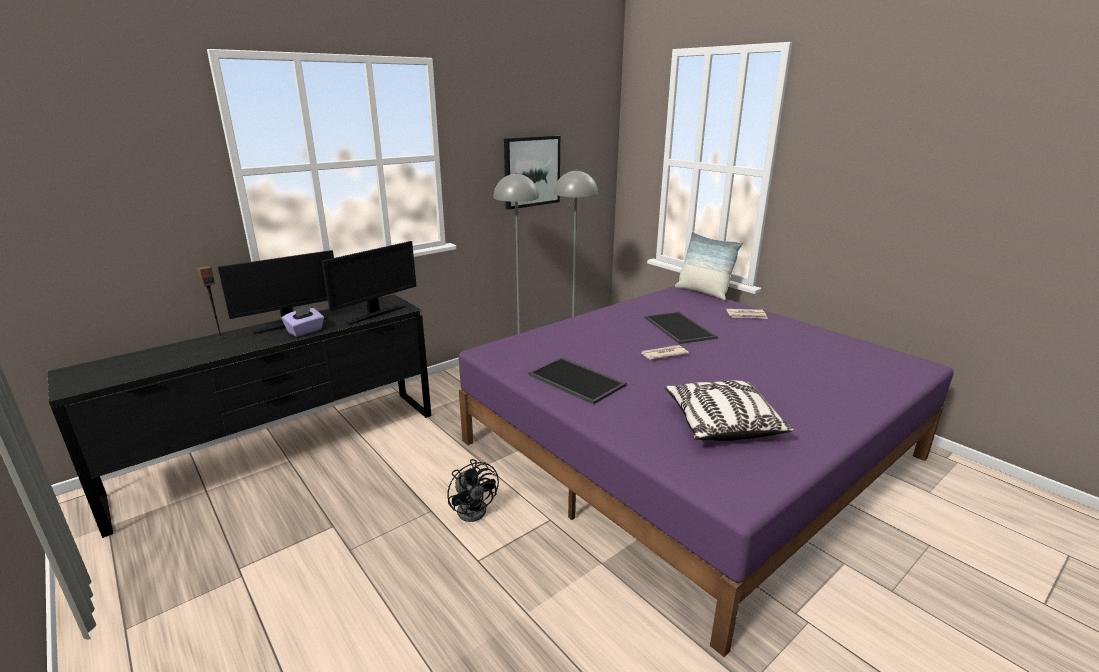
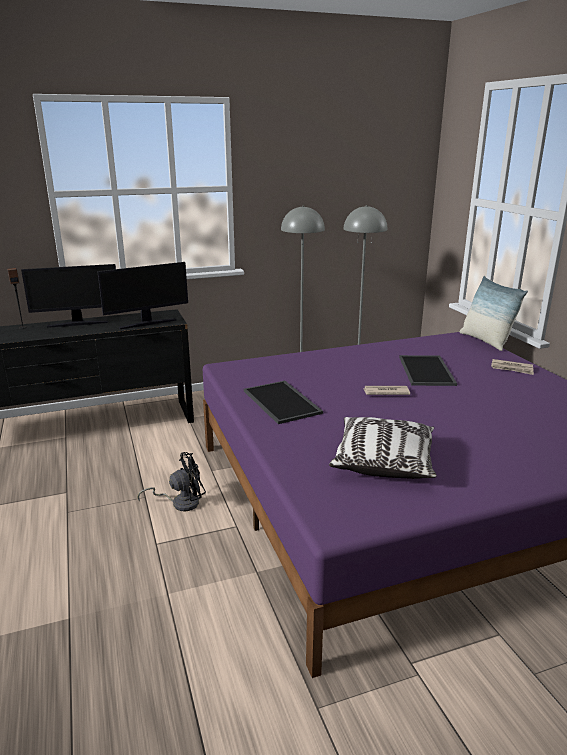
camera: 20 degrees right, 0 degrees up
purple tissue box [282,306,324,337] -> none
black fan [447,459,499,522] -> black fan turned 105 degrees counterclockwise [137,452,206,512]
picture [504,136,560,210] -> none

